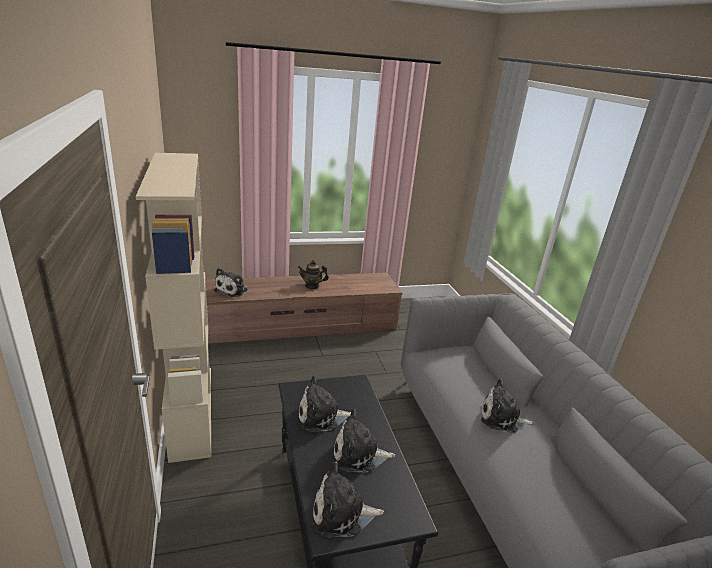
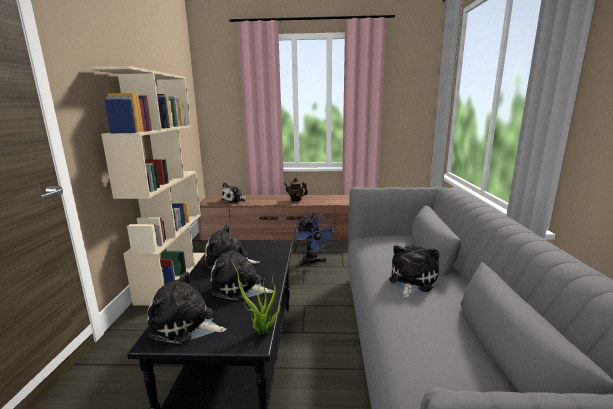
camera: 20 degrees right, 10 degrees down
plush toy [481,379,535,433] -> plush toy turned 90 degrees clockwise [389,245,439,298]
none -> potted plant [232,263,280,334]
none -> blue fan [294,212,336,266]

